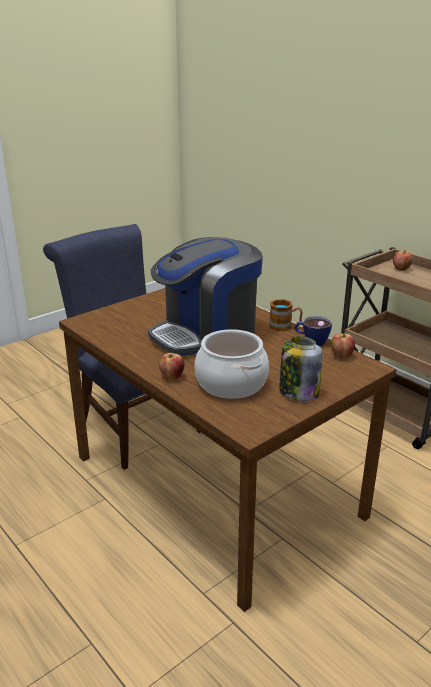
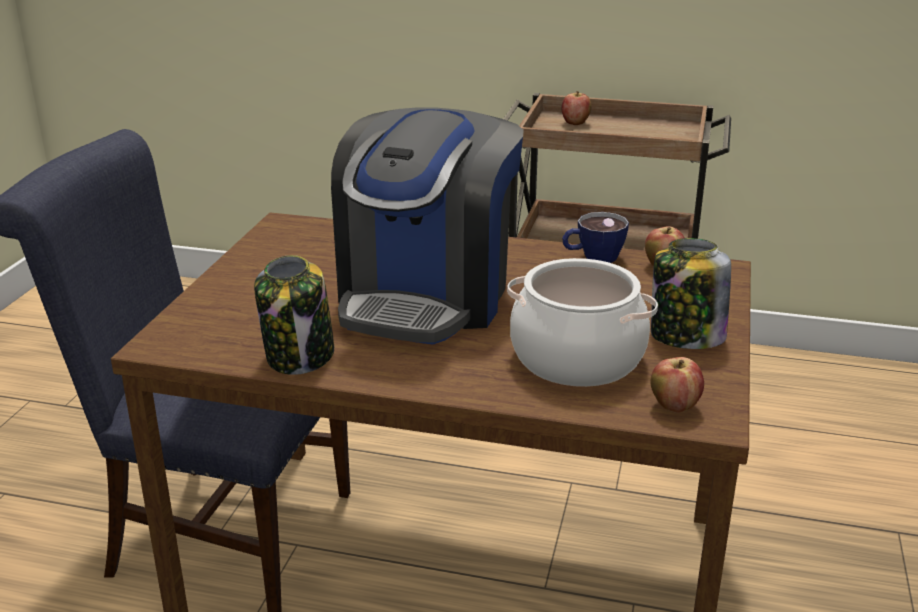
camera: 35 degrees left, 0 degrees up
apple [159,353,185,380] -> apple moved to [650,357,704,413]
mug [269,299,303,331] -> none
none -> jar [254,255,334,375]

